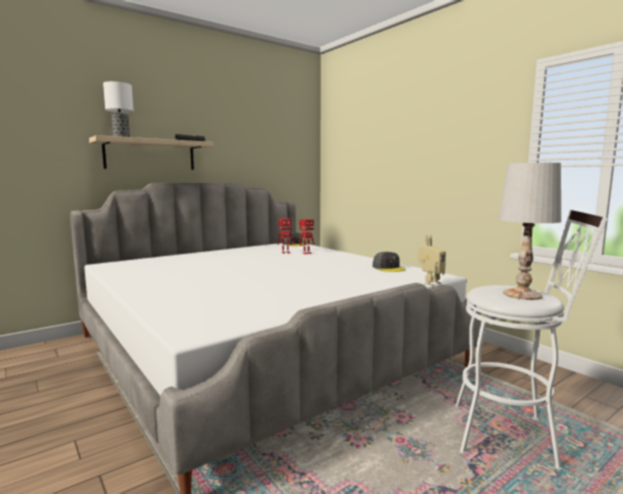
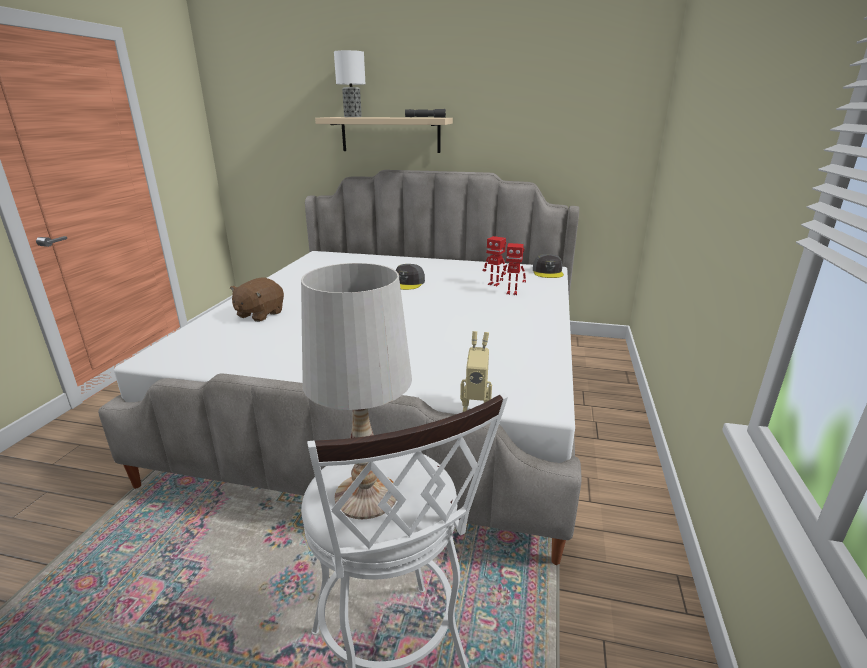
camera: 50 degrees right, 15 degrees up
grey cap [373,252,406,272] -> grey cap moved to [396,264,425,290]
none -> brown plush toy [230,277,284,322]

